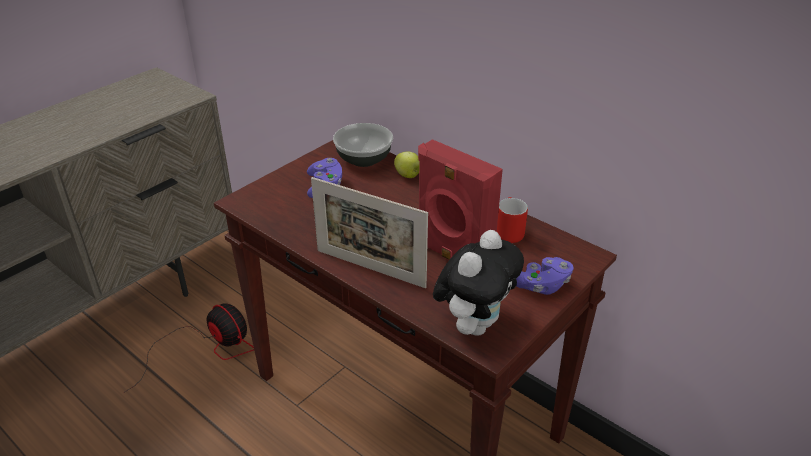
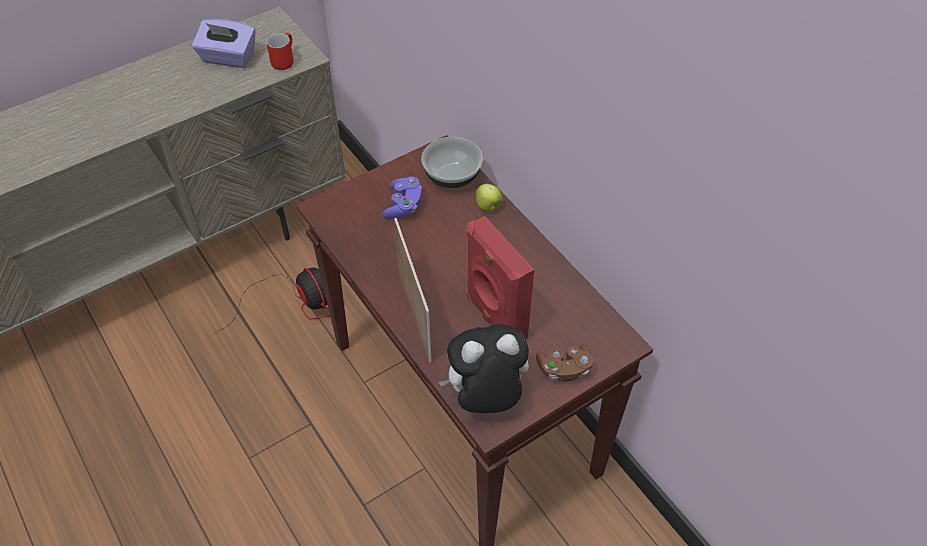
camera: 15 degrees right, 15 degrees up
picture frame [311,177,428,288] -> picture frame turned 150 degrees counterclockwise [394,218,432,362]
plush toy [433,230,524,336] -> plush toy turned 150 degrees counterclockwise [438,324,529,413]
red mug [497,197,528,243] -> red mug moved to [266,33,294,70]
purple game controller [516,257,574,295] -> brown game controller [536,344,594,382]
none -> purple tissue box [192,19,256,68]

